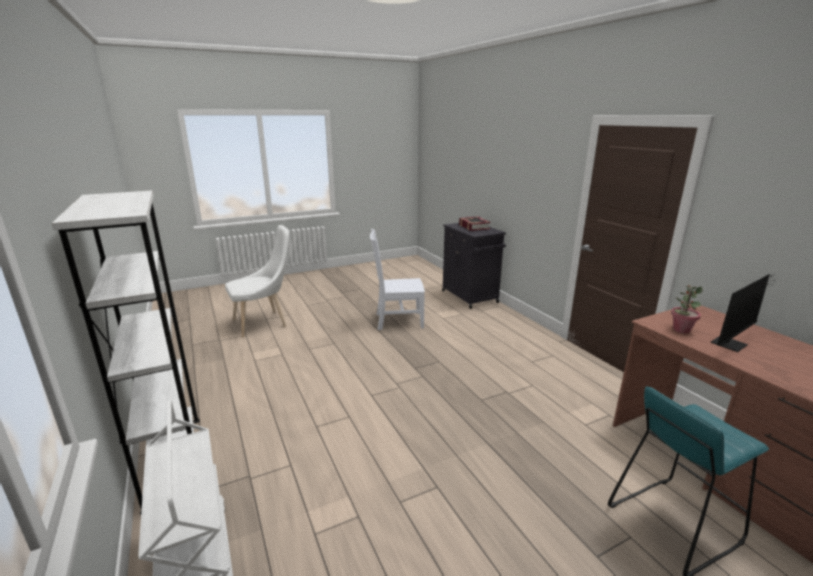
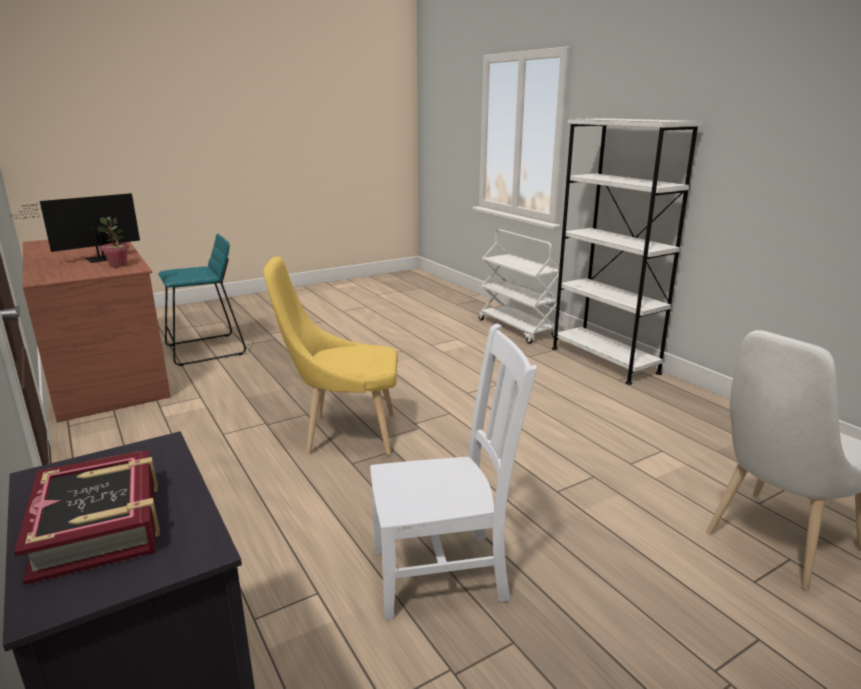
camera: 175 degrees right, 0 degrees up
none -> yellow chair [264,256,398,456]

